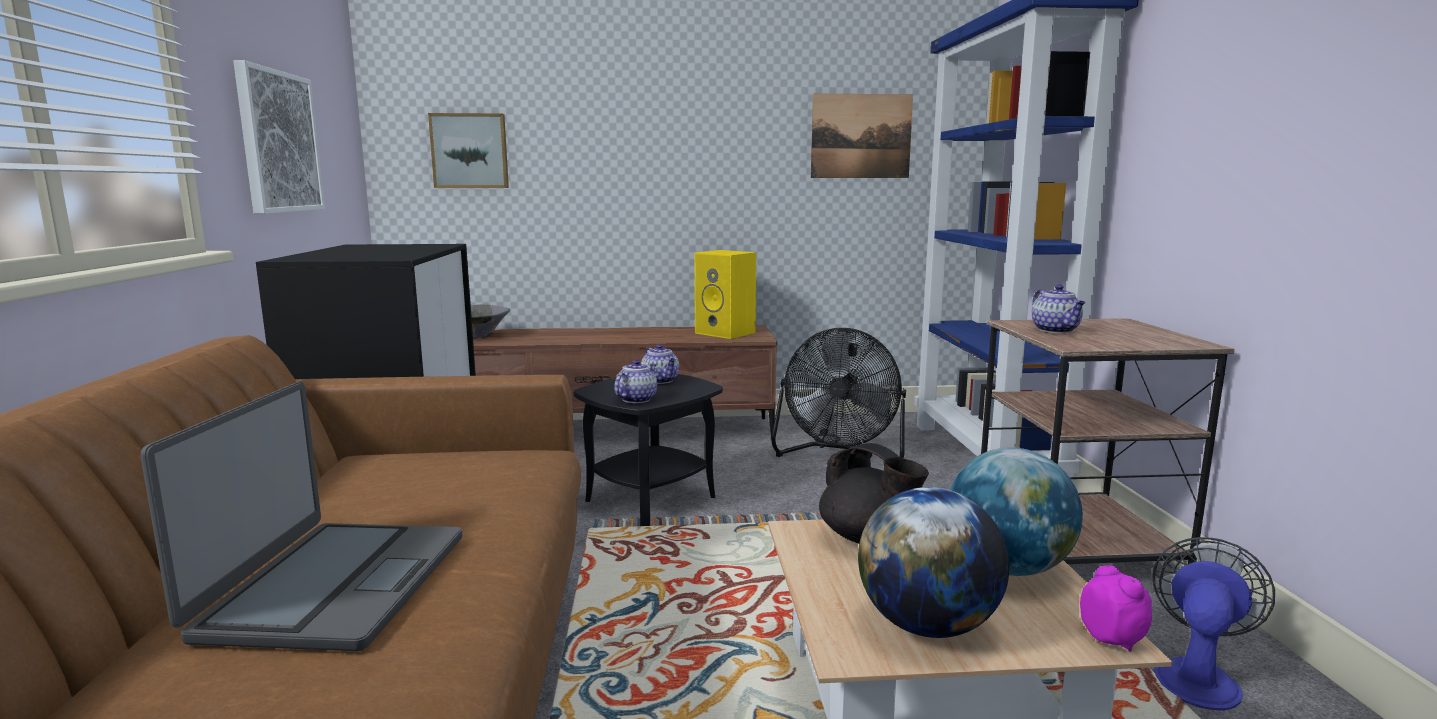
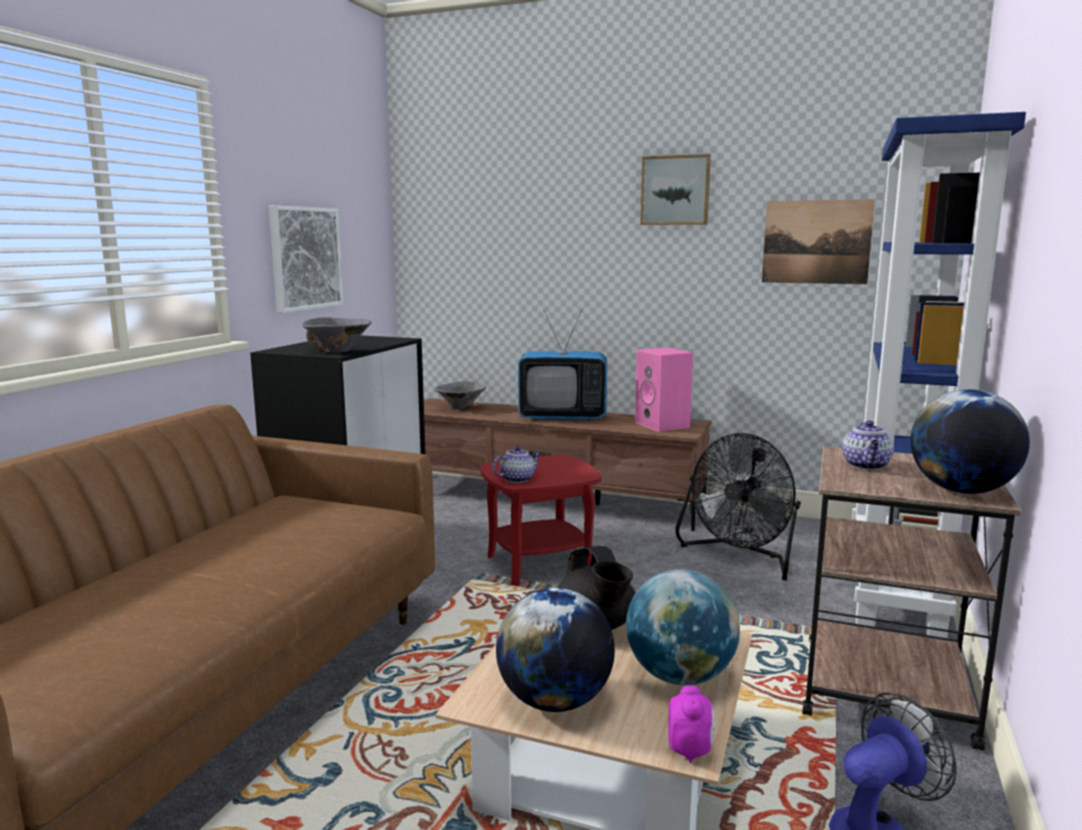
camera: 25 degrees right, 0 degrees up
laptop [141,382,462,651] -> none
picture [428,113,509,188] -> picture moved to [640,154,711,225]
black side table [573,374,723,526] -> red side table [480,455,602,586]
teapot [641,344,679,384] -> none
yellow speaker [695,250,756,339] -> pink speaker [635,347,693,432]
none -> grey bowl [302,317,371,353]
none -> television [518,310,607,421]
none -> globe [910,389,1030,494]

